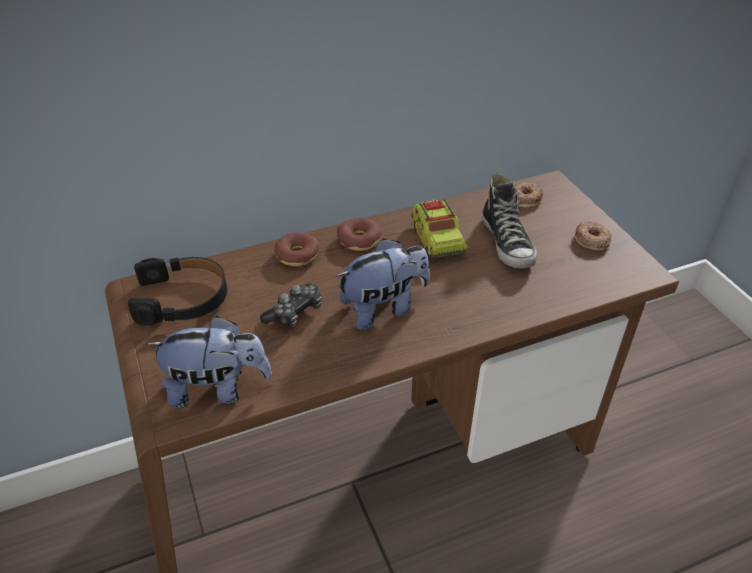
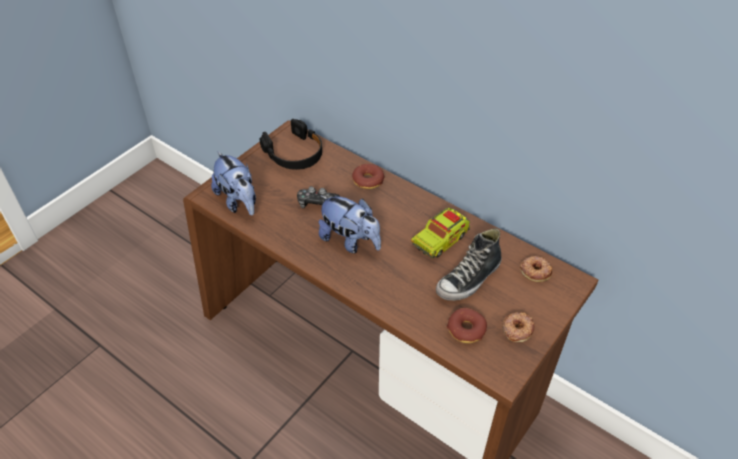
camera: 60 degrees right, 5 degrees up
donut [337,217,381,251] -> donut moved to [447,308,487,343]

